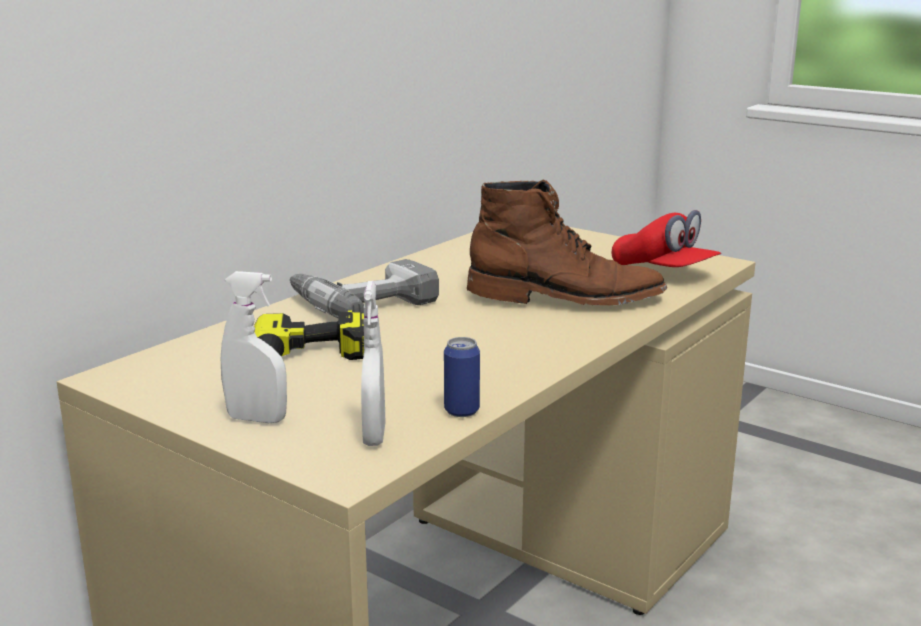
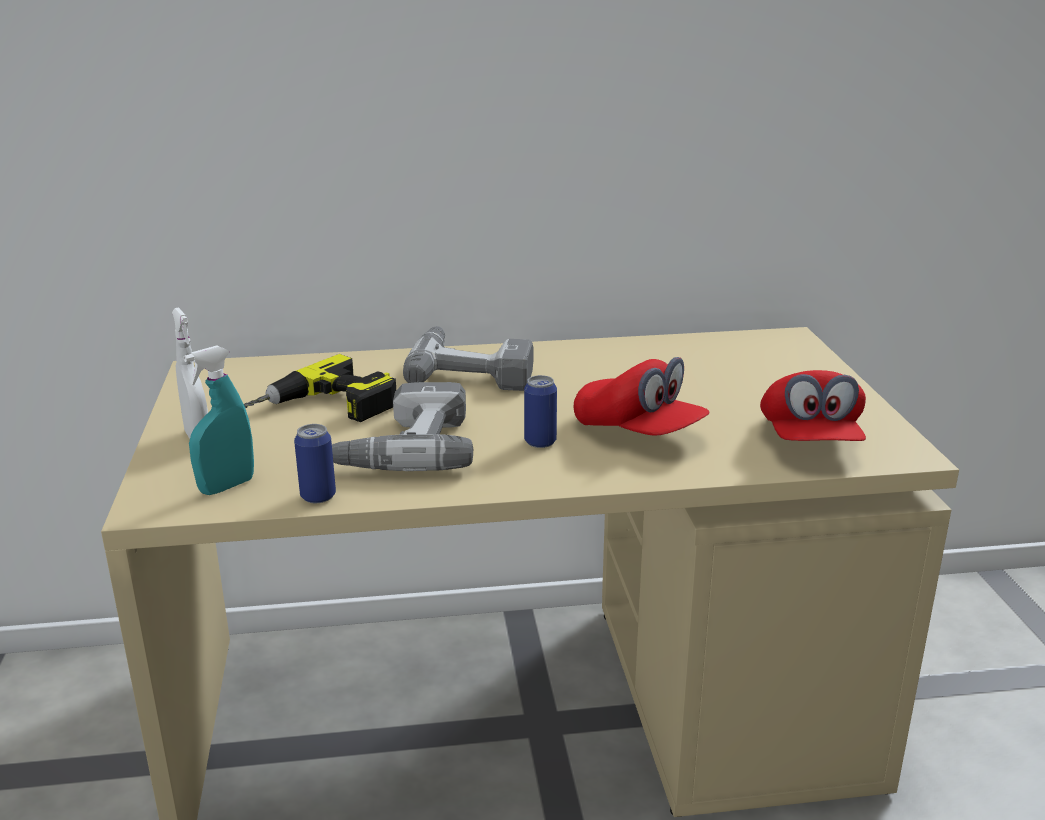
camera: 45 degrees right, 5 degrees up
white spray bottle [361,281,385,446] -> turquoise spray bottle [183,346,254,495]
brown boot [467,180,667,305] -> red cap [574,357,710,436]
none -> power drill [332,382,473,471]
none -> can [524,375,557,448]

